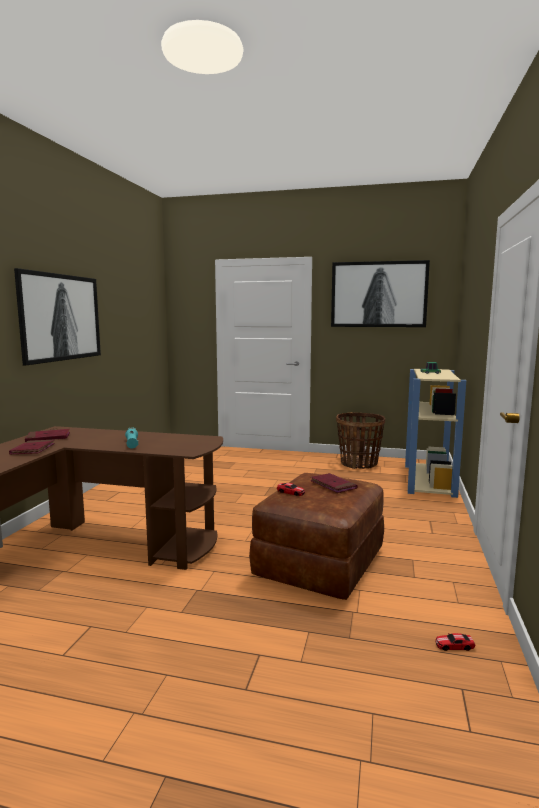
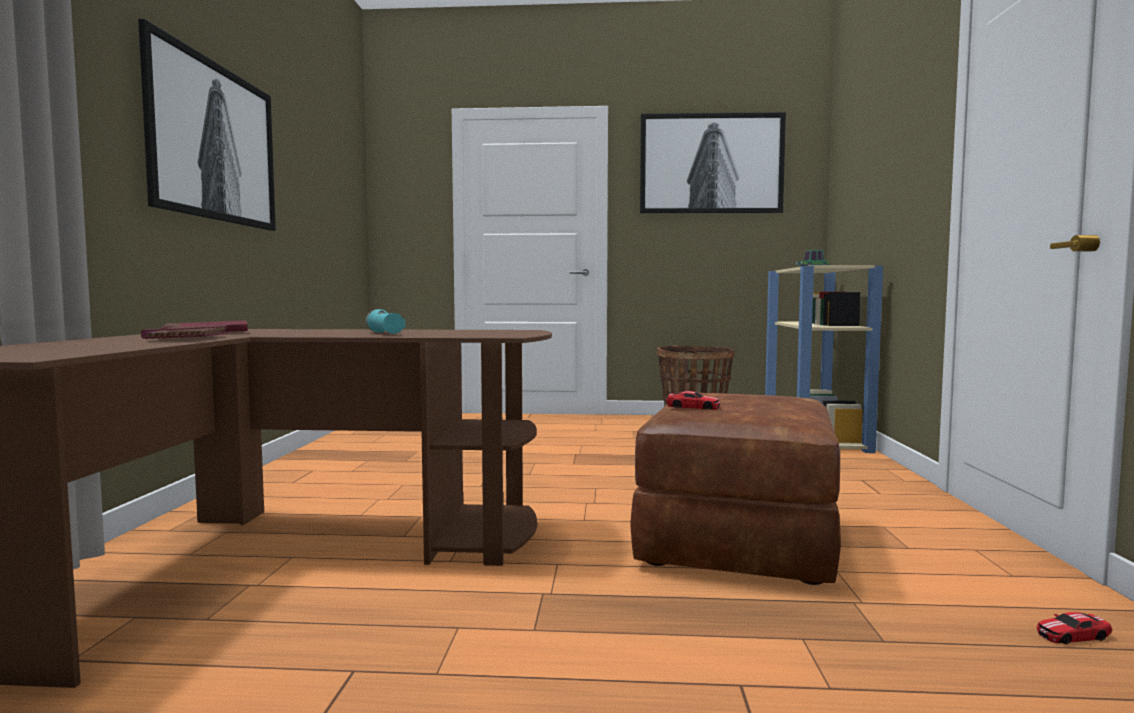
camera: 10 degrees left, 5 degrees down
red book [310,473,358,493] -> none

